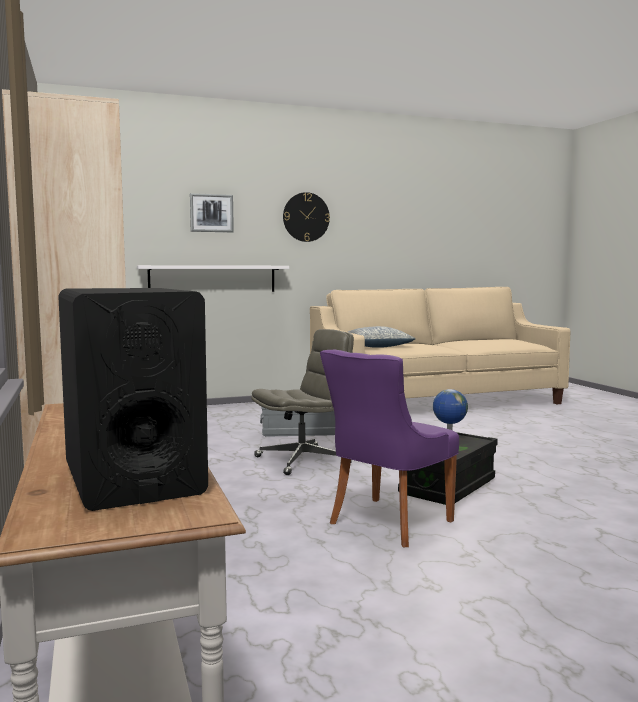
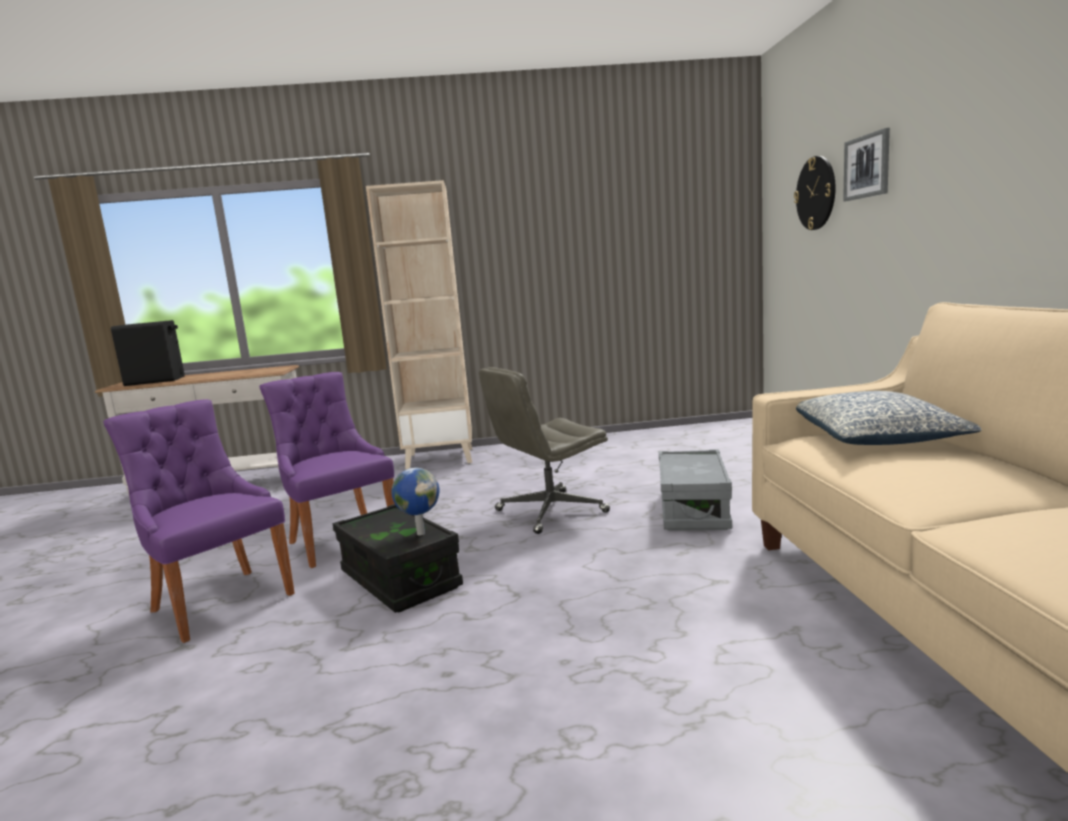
camera: 105 degrees right, 5 degrees up
white shelf [137,265,289,292] -> none
grey office chair [251,329,354,475] -> grey office chair turned 75 degrees clockwise [479,367,610,534]
wall clock [283,192,330,242] -> wall clock moved to [794,156,836,230]
none -> purple chair [103,399,295,643]

